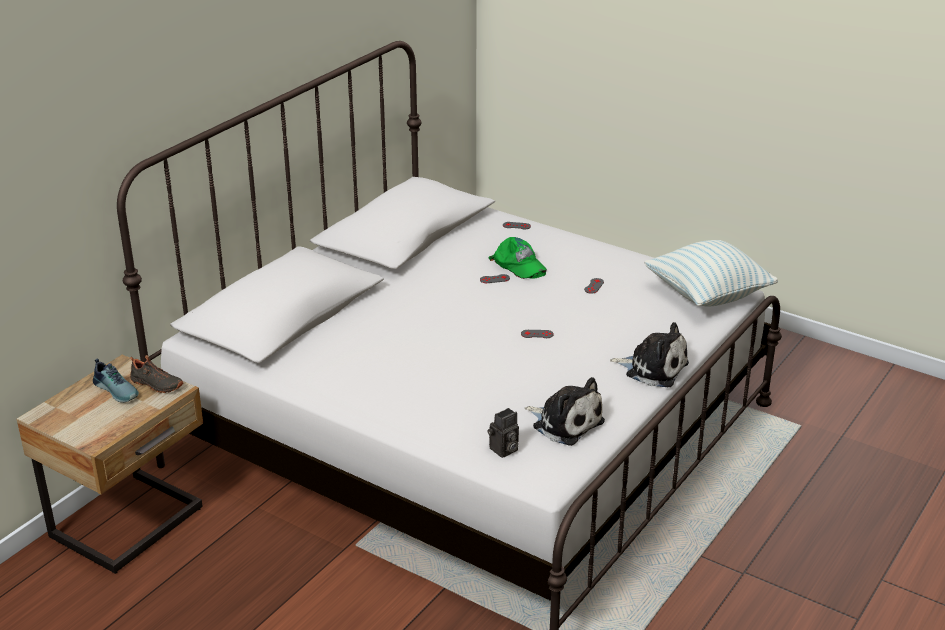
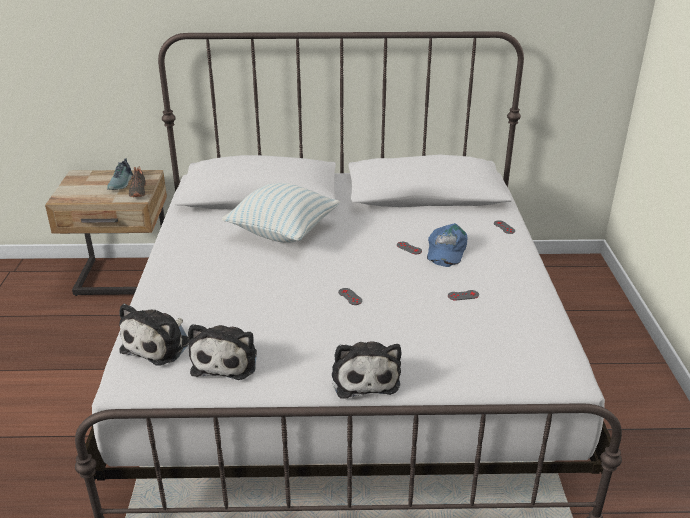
camera: 55 degrees right, 0 degrees up
green cap [488,237,547,279] -> blue cap [427,223,468,267]
camera [488,408,519,458] -> plush toy [119,303,189,365]
pillow [644,240,778,307] -> pillow moved to [222,183,340,243]

